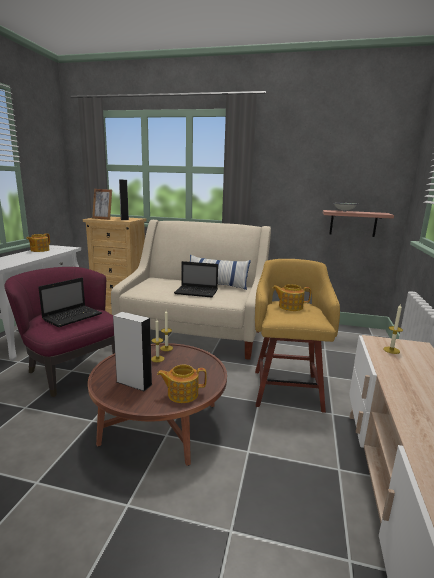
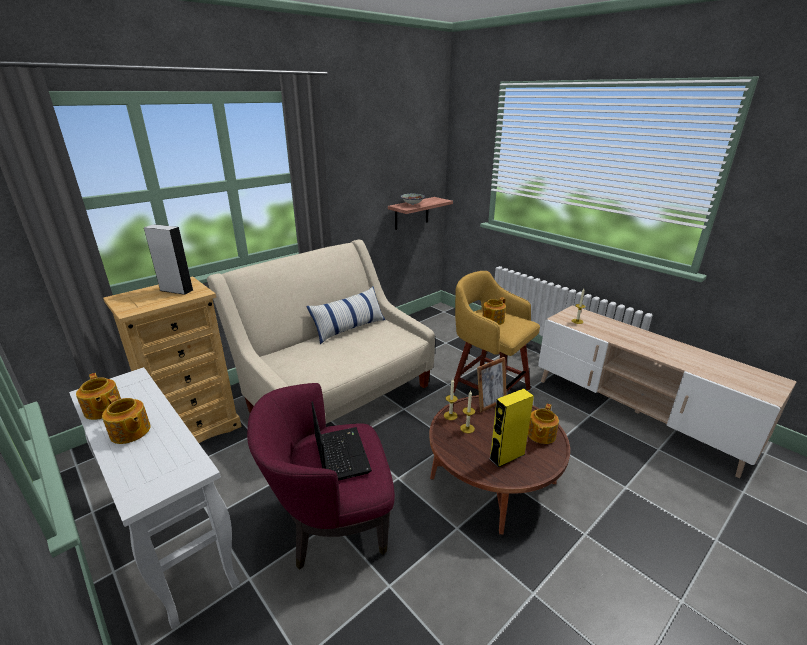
camera: 55 degrees left, 10 degrees up
picture frame [92,189,112,220] -> picture frame moved to [477,357,507,412]
grey speaker [113,312,153,391] -> yellow speaker [489,388,534,468]
laptop [174,261,218,298] -> none
none -> teapot [102,395,151,444]

